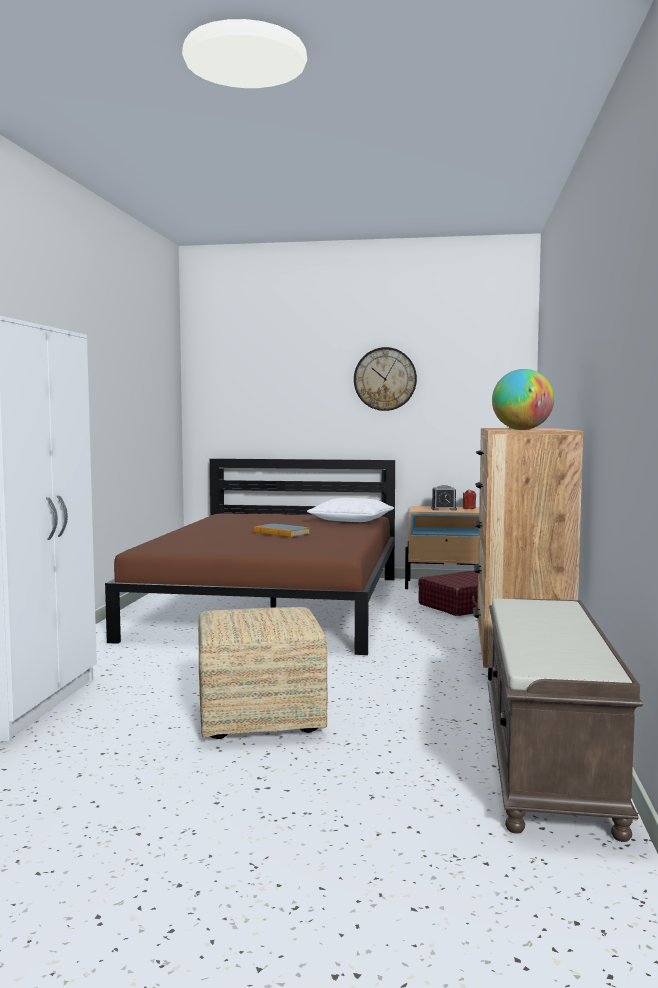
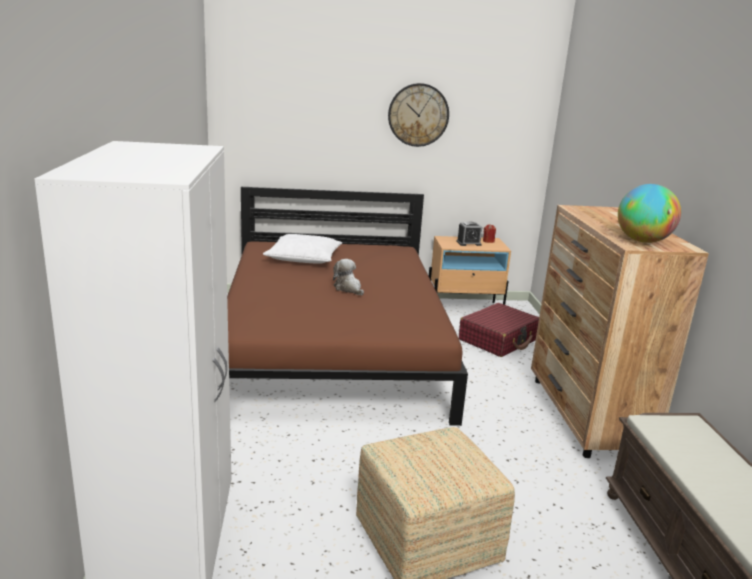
camera: 15 degrees left, 15 degrees up
book [254,524,310,537] -> plush toy [333,259,364,295]
white pillow [307,498,394,522] -> white pillow moved to [263,234,342,264]

